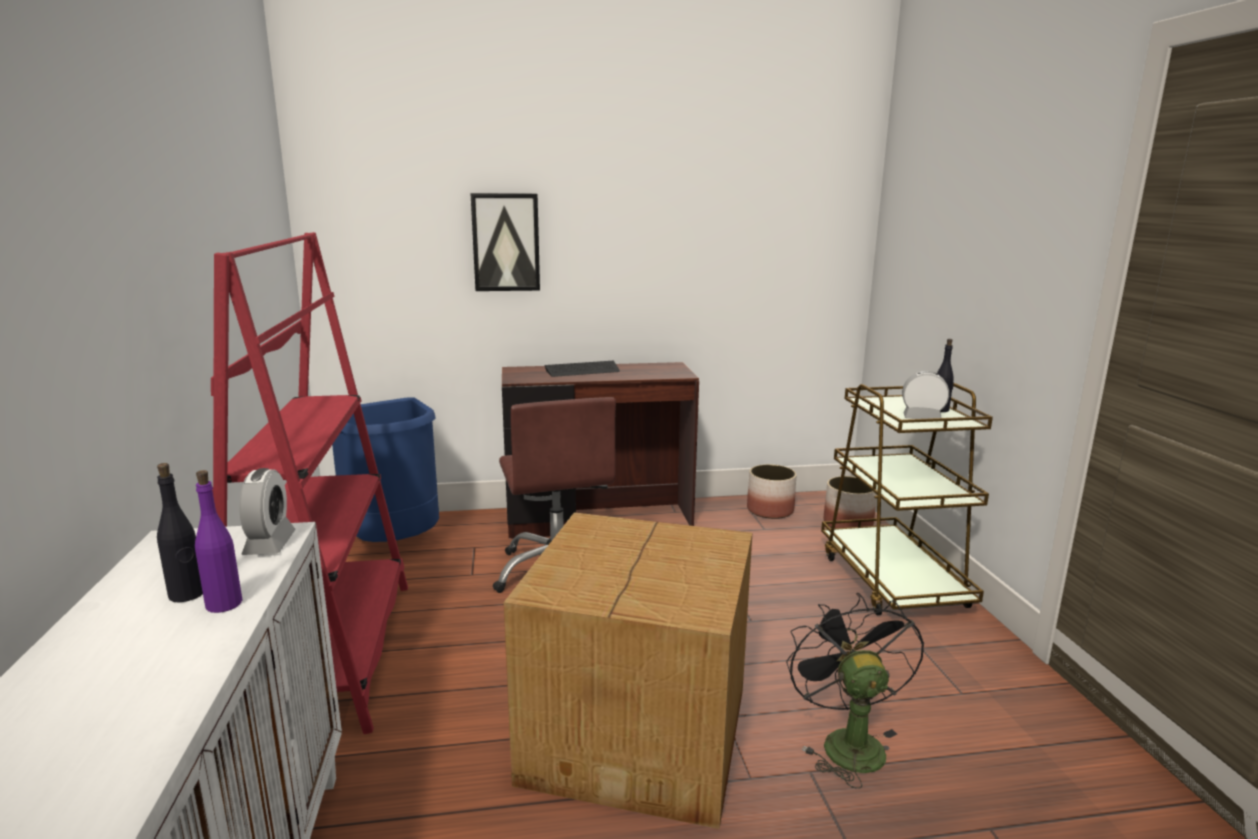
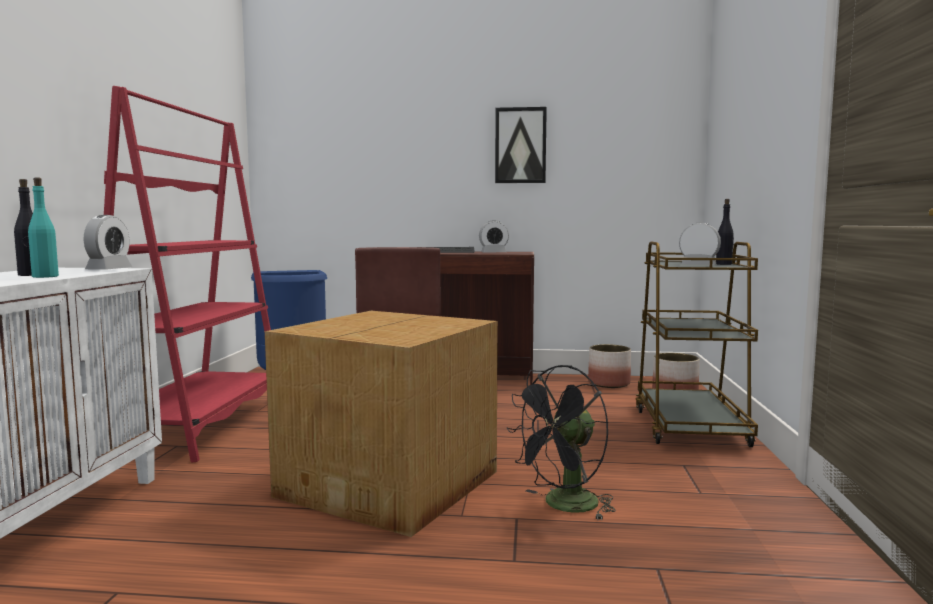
camera: 15 degrees right, 10 degrees down
purple bottle [195,470,242,613] -> turquoise bottle [28,177,59,278]
picture [470,193,540,291] -> picture moved to [495,107,547,183]
black fan [786,593,924,789] -> black fan turned 135 degrees counterclockwise [507,365,616,520]
none -> alarm clock [479,220,509,252]

